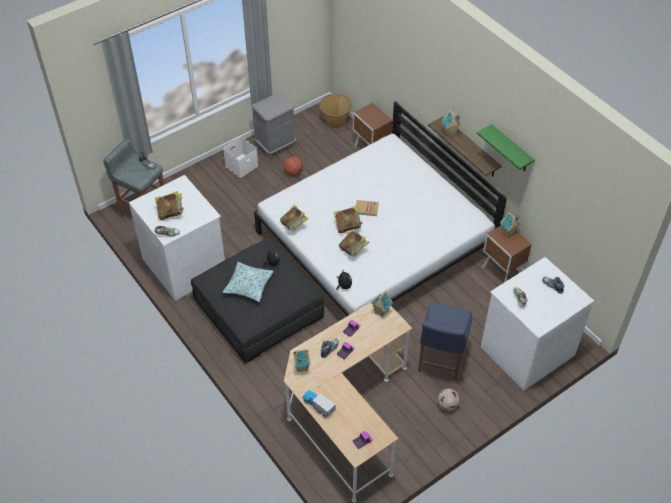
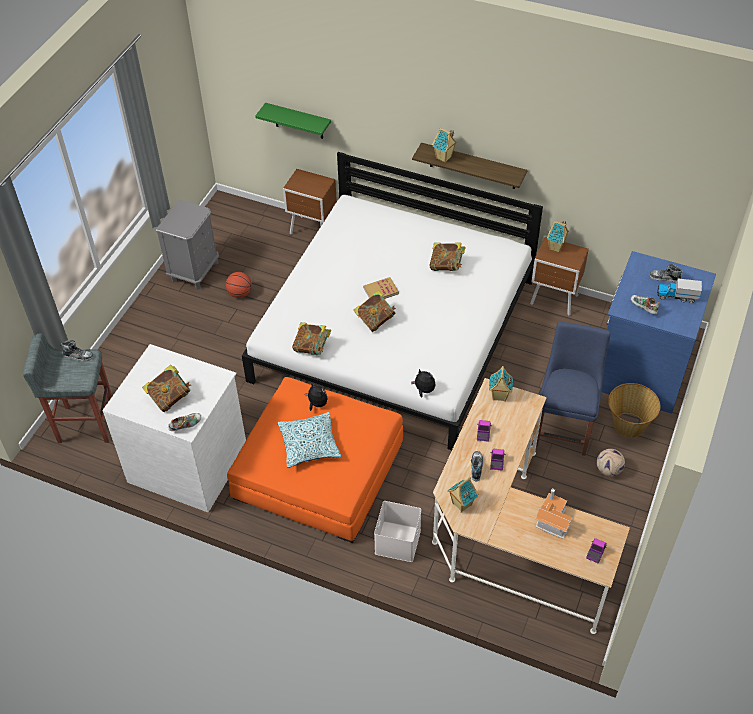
camera: 30 degrees left, 0 degrees up
black ottoman [191,237,324,364] -> orange ottoman [227,377,403,543]
white storage box [223,137,258,178] -> white storage box moved to [374,501,421,562]
toy truck [303,390,336,418] -> toy truck moved to [657,278,702,303]
basket [319,94,352,129] -> basket moved to [608,383,661,438]
book [339,229,369,257] -> book moved to [429,242,466,271]
blue chair [418,303,472,381] -> blue chair turned 150 degrees counterclockwise [536,322,610,456]
green shelf [477,124,535,171] -> green shelf moved to [255,103,331,139]
white dresser [481,257,594,390] -> blue dresser [602,251,716,414]
none -> toy house [535,488,573,539]

